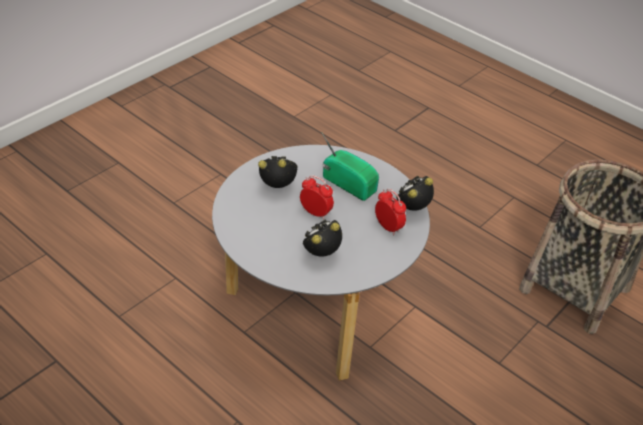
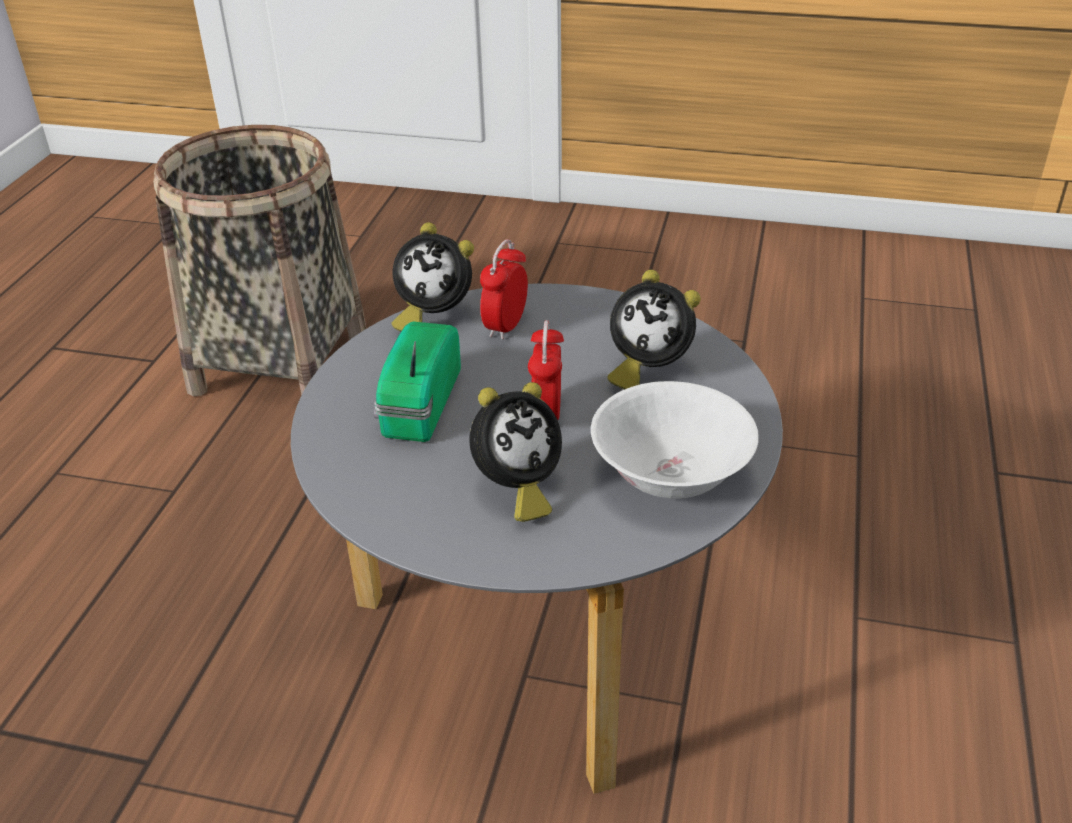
camera: 115 degrees left, 5 degrees down
alarm clock [258,156,298,188] -> alarm clock turned 105 degrees counterclockwise [469,382,562,522]
none -> white bowl [591,381,759,499]

